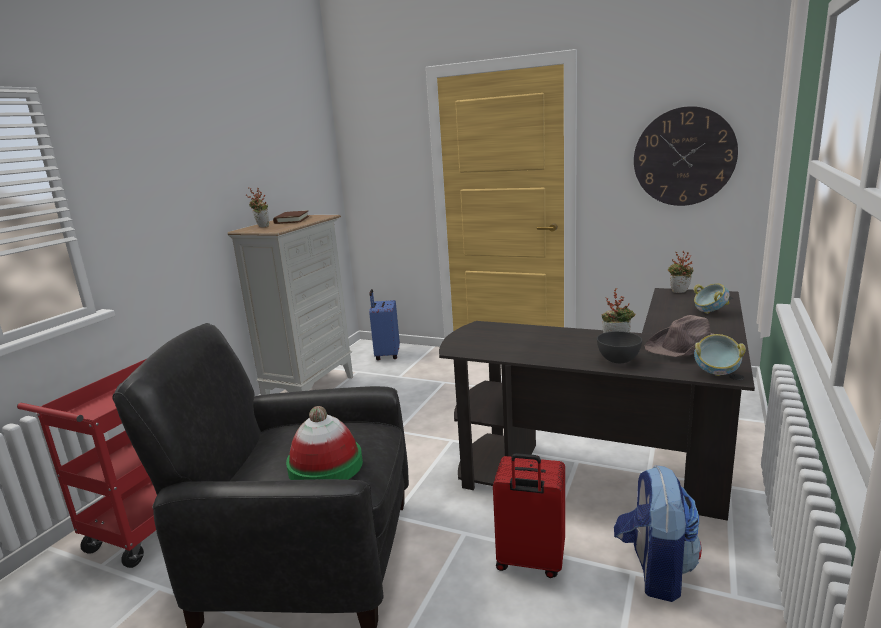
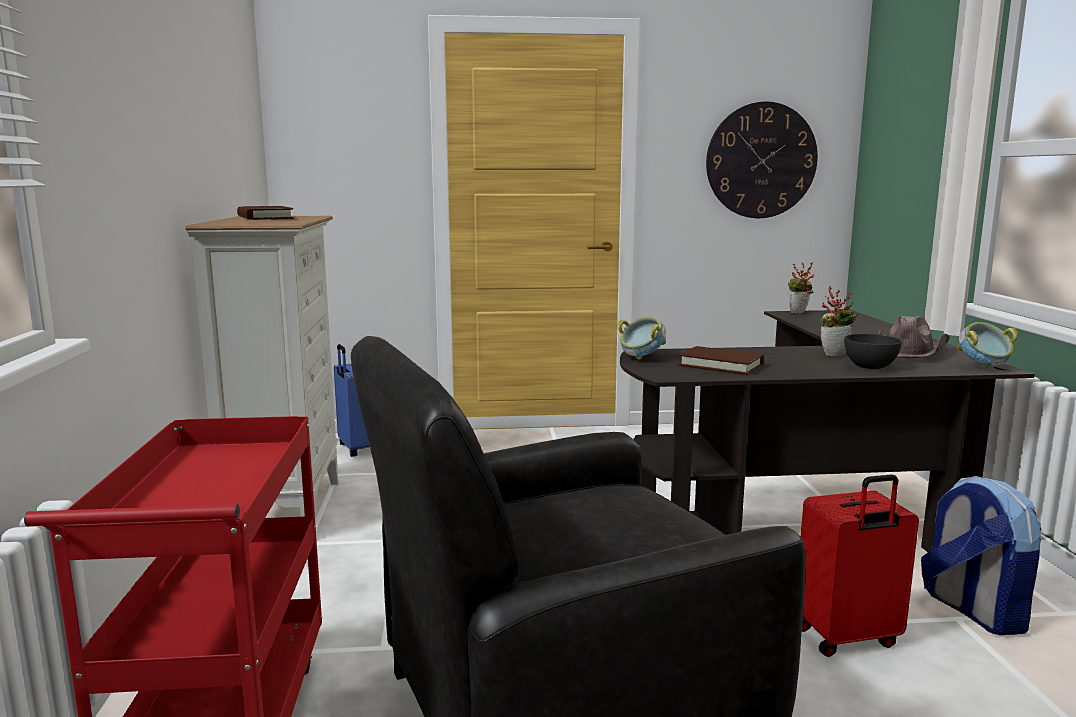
camera: 30 degrees left, 5 degrees down
potted plant [246,187,269,227] -> none
hat [286,406,363,480] -> none
bowl [694,283,730,314] -> bowl moved to [617,316,666,360]
none -> brown book [678,346,764,375]

